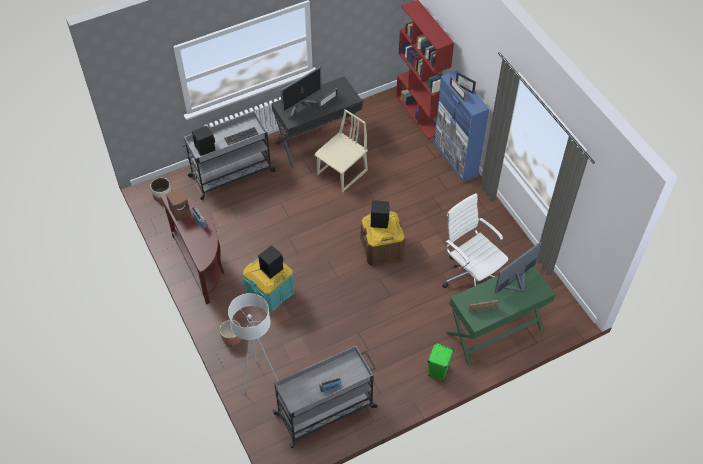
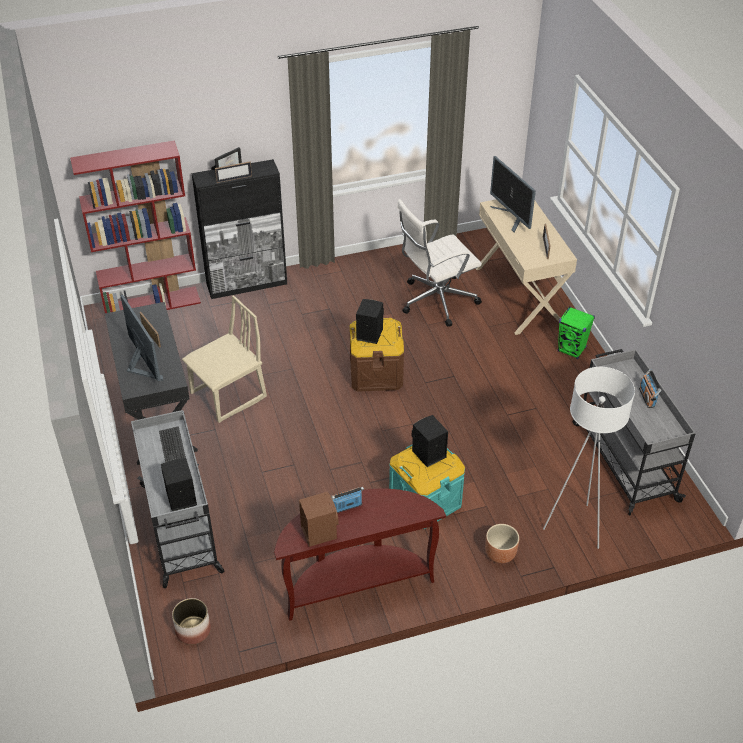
camera: 80 degrees left, 10 degrees down
beige chair [314,109,368,193] -> beige chair turned 90 degrees clockwise [182,295,267,423]
blue cabinet [434,70,489,182] -> black cabinet [191,159,287,299]
green desk [447,266,556,366] -> beige desk [475,200,577,335]

